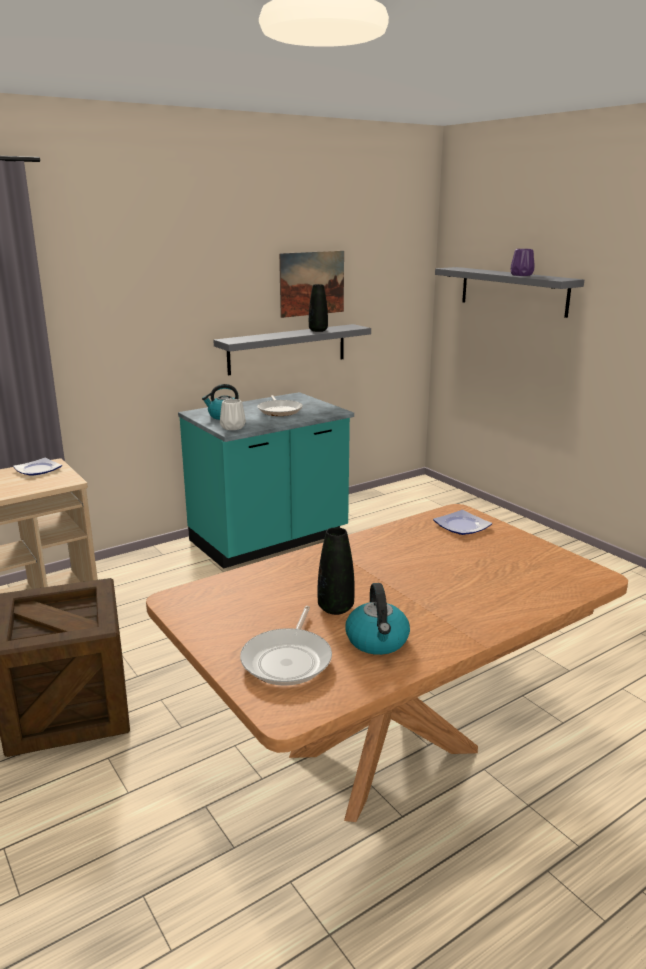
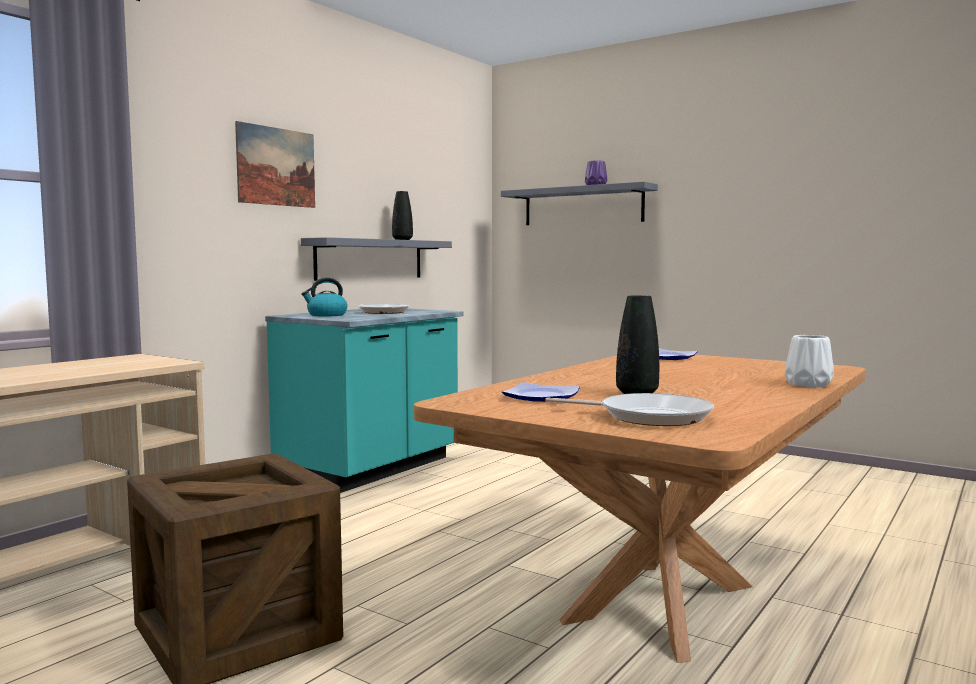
camera: 20 degrees left, 15 degrees down
plate [13,458,62,476] -> plate moved to [502,382,580,402]
white vase [220,399,246,430] -> white vase moved to [785,335,834,387]
frying pan [240,606,332,686] -> frying pan turned 60 degrees counterclockwise [545,393,714,426]
picture [279,251,344,318] -> picture moved to [235,121,315,208]
kettle [346,583,410,655] -> none

